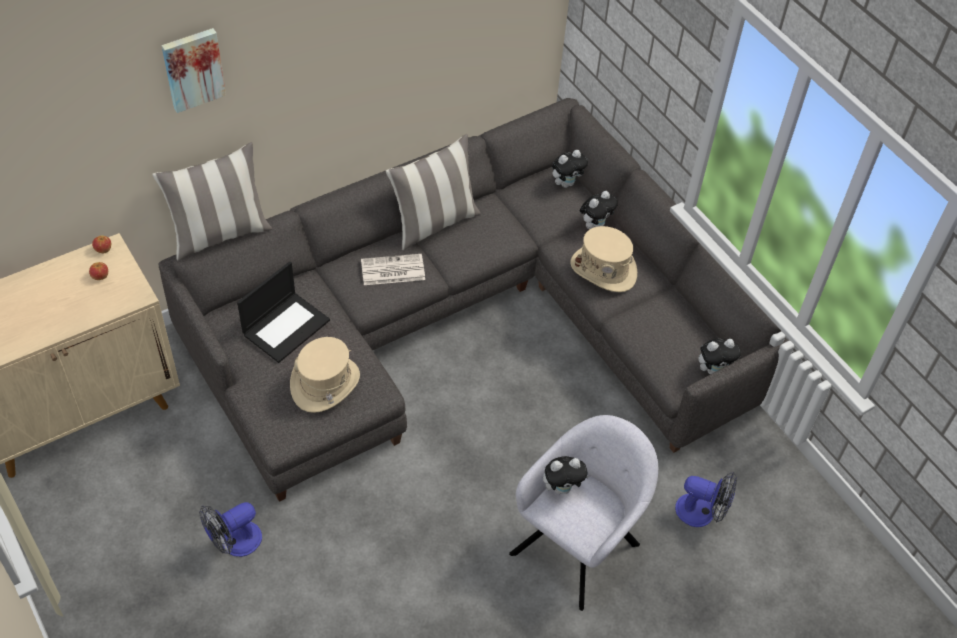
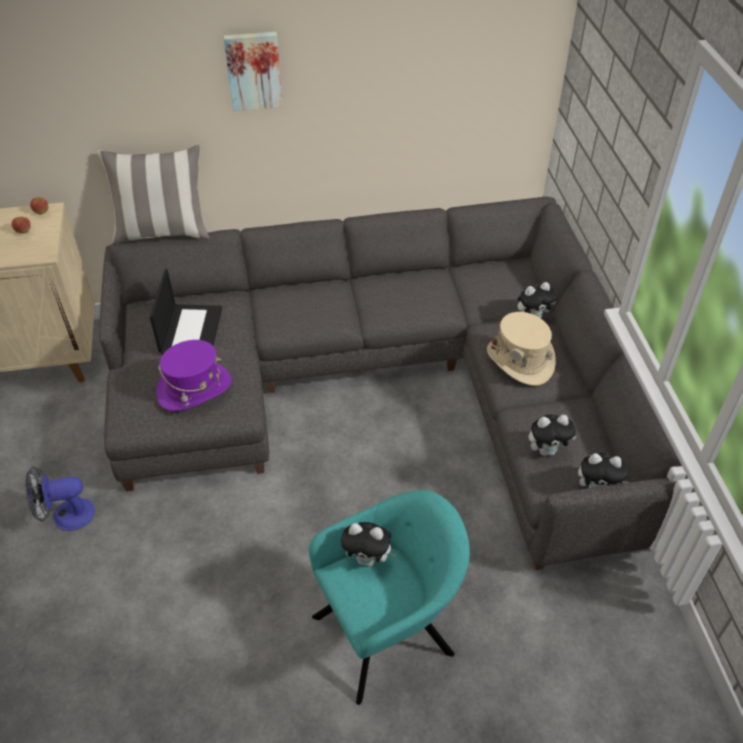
camera: 25 degrees right, 5 degrees down
picture [161,28,226,113] -> picture moved to [224,32,283,111]
laptop [237,262,330,363] -> laptop turned 60 degrees counterclockwise [150,269,222,355]
beige hat [290,337,360,413] -> purple hat [156,340,232,411]
newspaper [361,254,425,285] -> none
pillow [386,134,481,250] -> none
grey armchair [509,415,658,611] -> turquoise armchair [309,490,470,705]
plush toy [552,150,588,188] -> plush toy moved to [529,414,577,456]
fan [675,472,737,527] -> none

